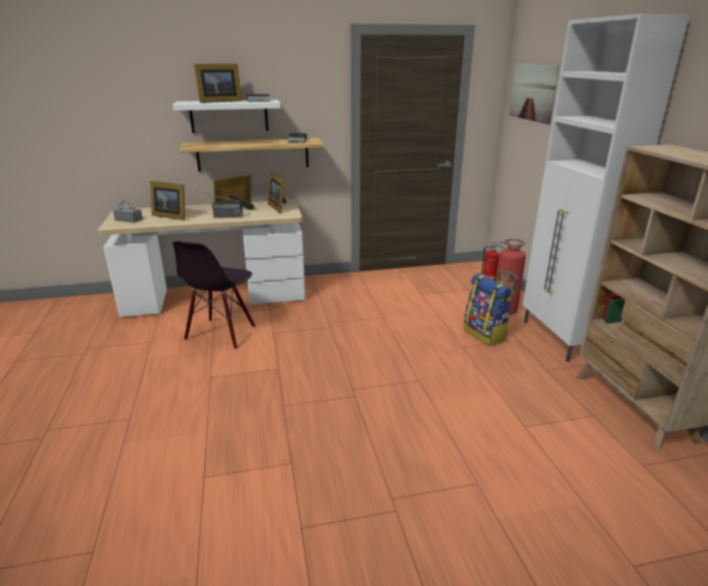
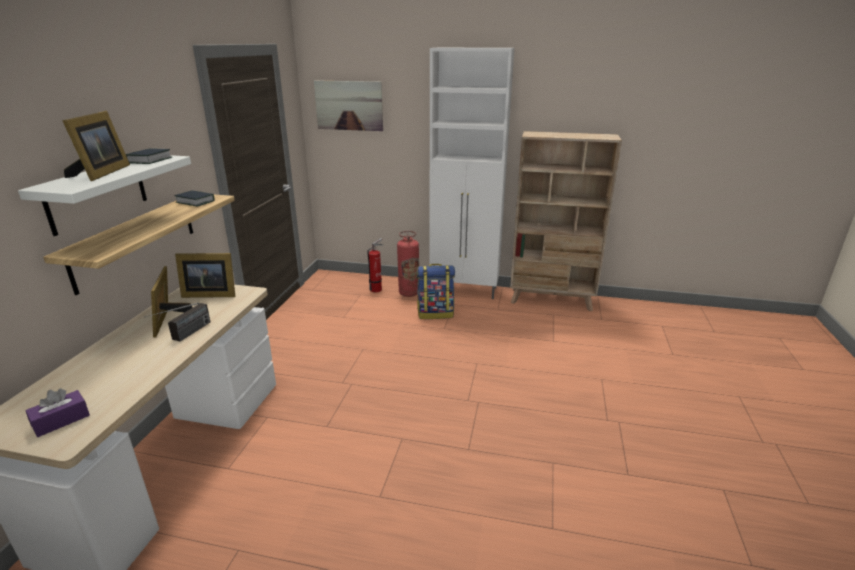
camera: 65 degrees left, 0 degrees up
grey tissue box [113,200,143,223] -> purple tissue box [25,389,90,437]
picture frame [150,181,185,220] -> none
black chair [173,241,255,349] -> none

